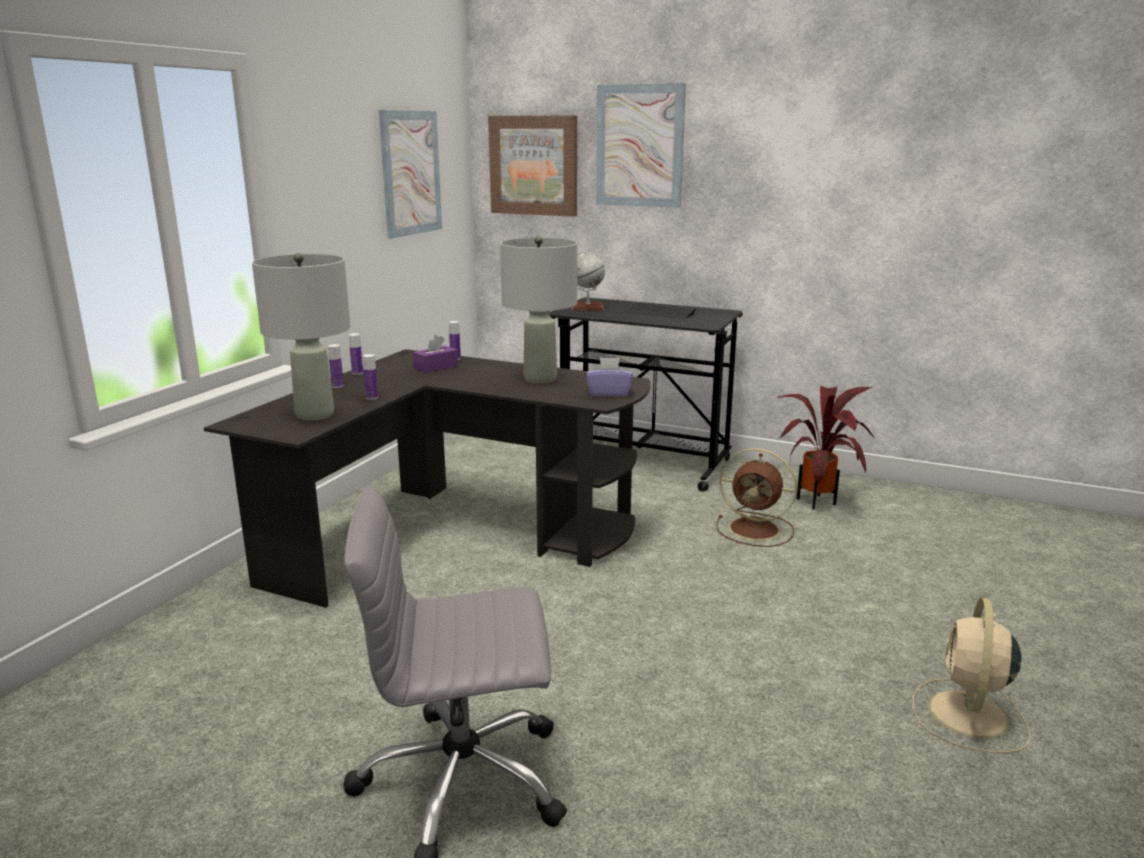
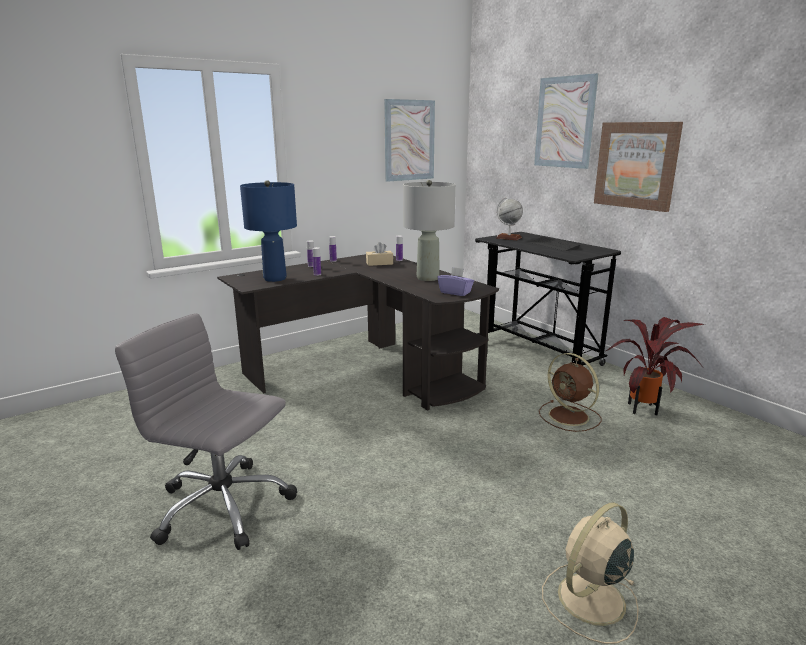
camera: 30 degrees right, 0 degrees up
grey table lamp [252,253,350,421] -> blue table lamp [240,180,297,282]
purple tissue box [413,335,458,373] -> beige tissue box [366,242,393,266]
picture [488,115,577,217] -> picture moved to [594,122,683,212]

